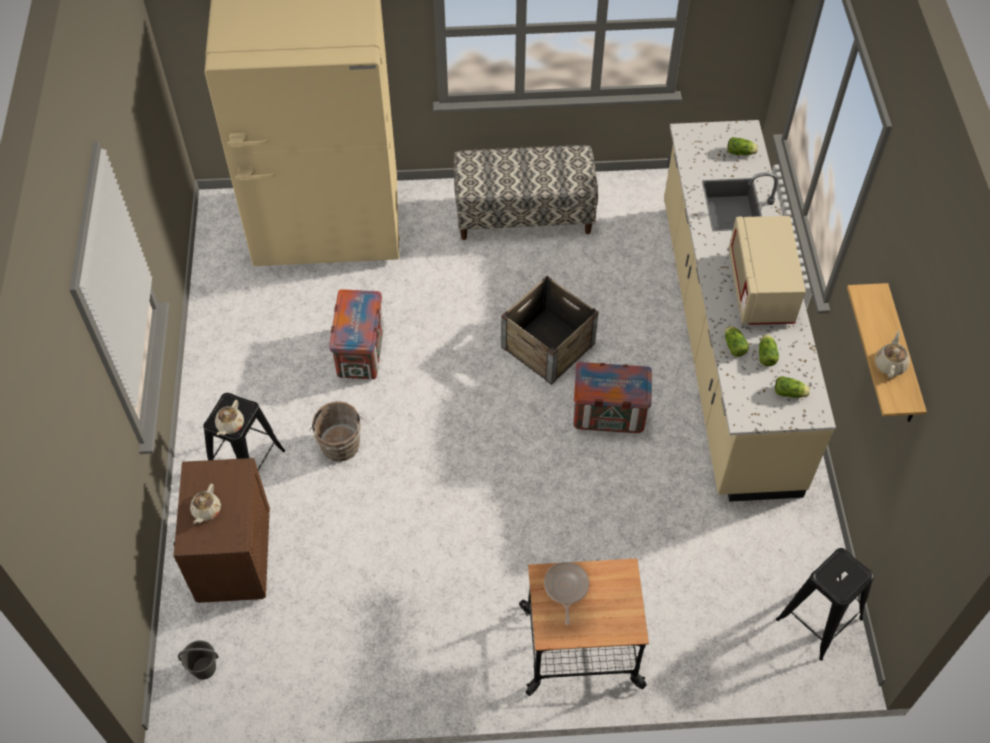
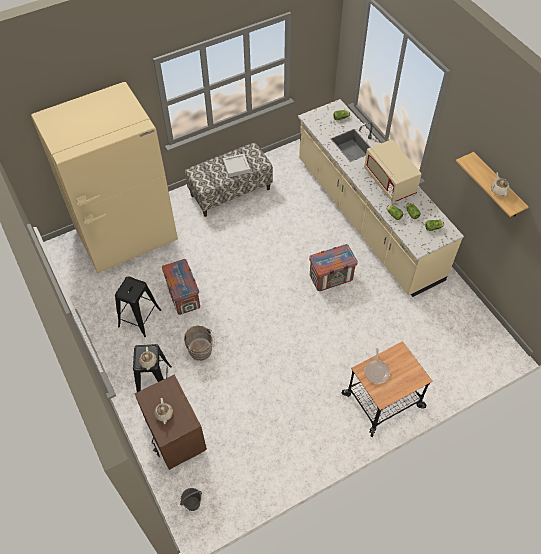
camera: 25 degrees left, 0 degrees up
crate [501,276,599,385] -> none
frying pan [544,562,589,625] -> frying pan turned 150 degrees counterclockwise [364,348,390,384]
black stool [776,548,874,661] -> black stool moved to [115,276,161,337]
none -> grey tray [223,153,250,177]

